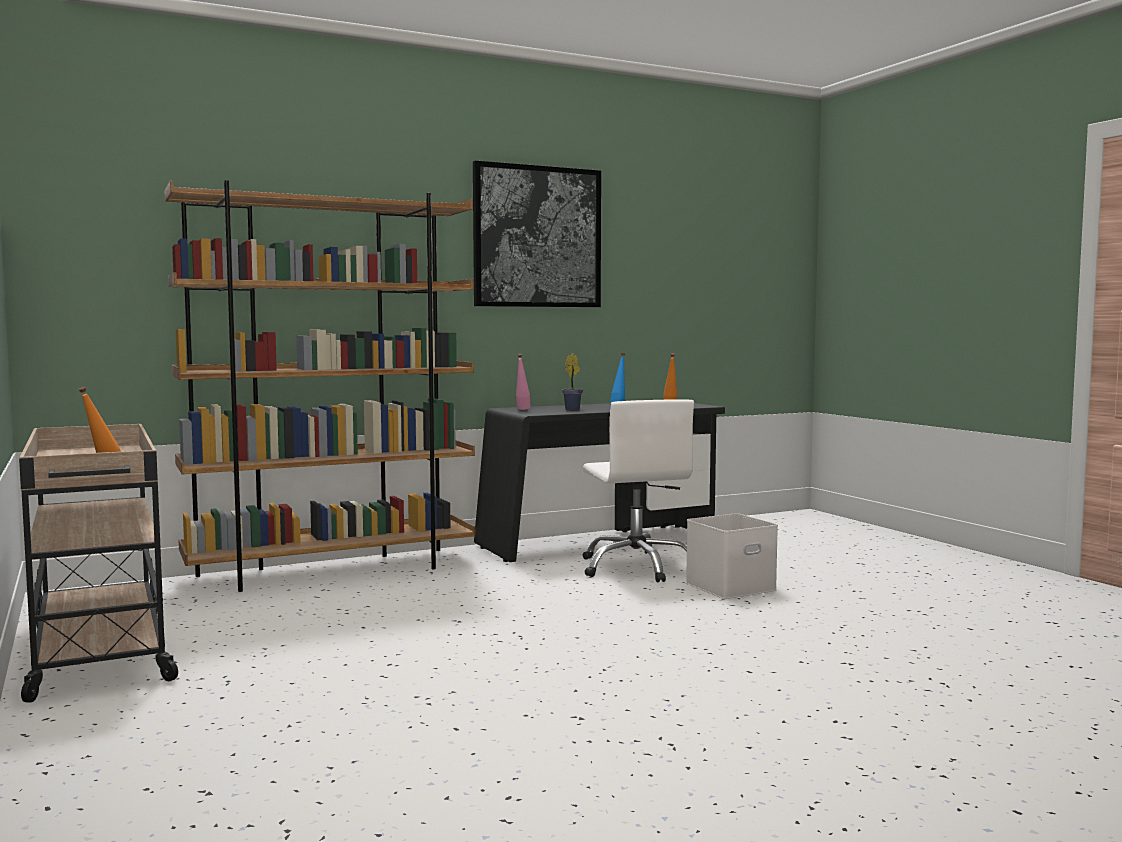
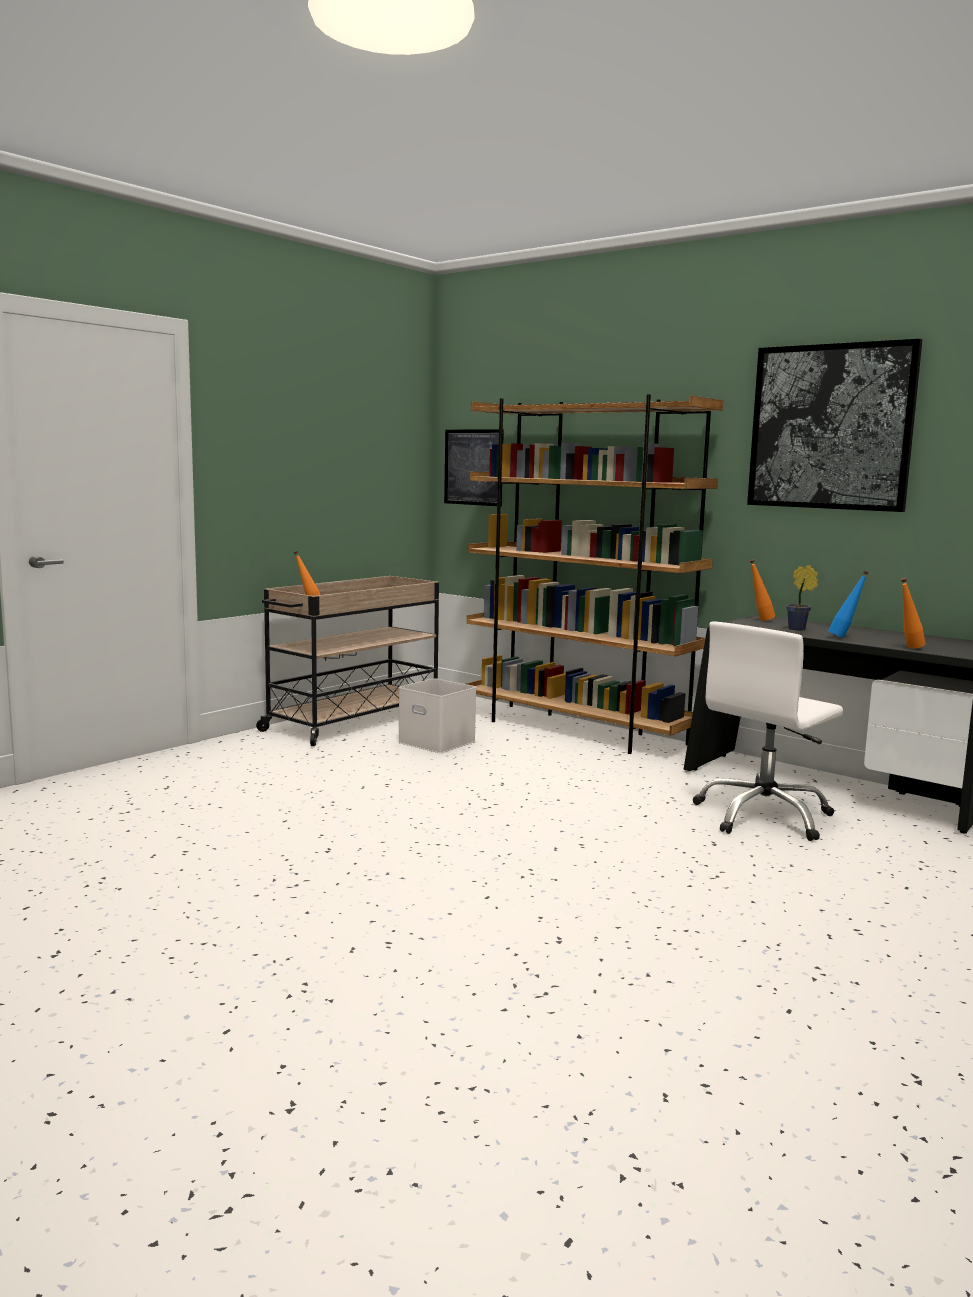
camera: 65 degrees right, 5 degrees up
pink bottle [516,354,531,410] -> orange bottle [750,559,775,621]
white storage box [686,513,778,599] -> white storage box moved to [398,678,476,753]
none -> picture [444,429,504,506]

